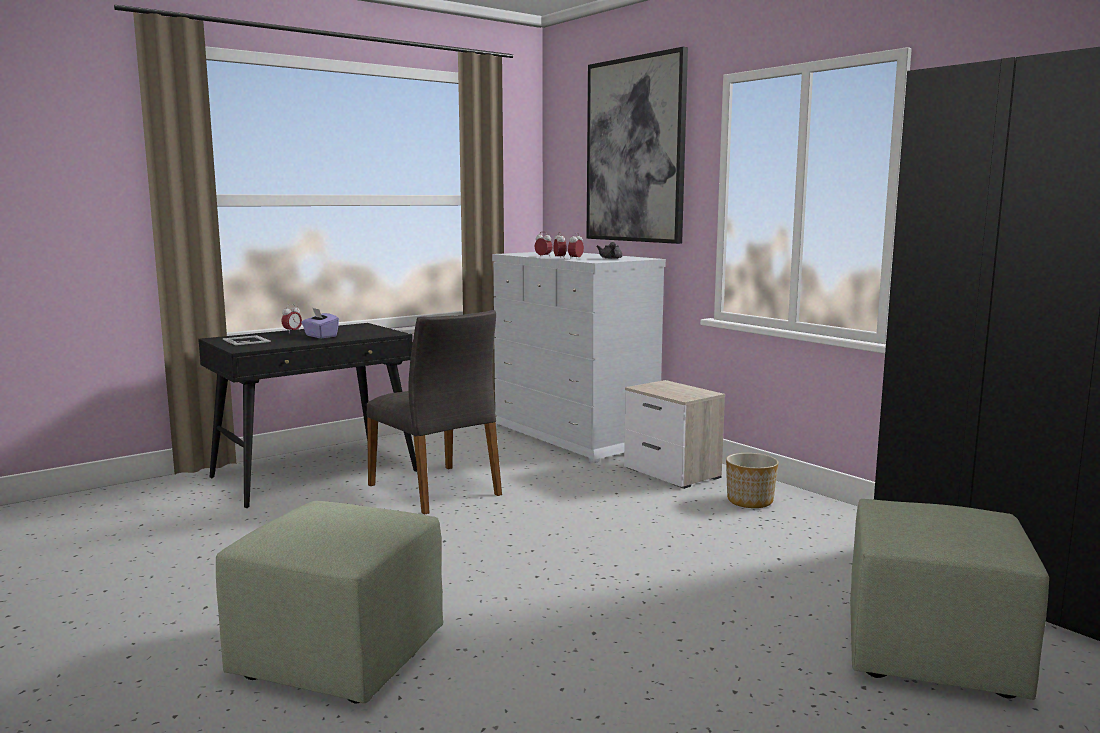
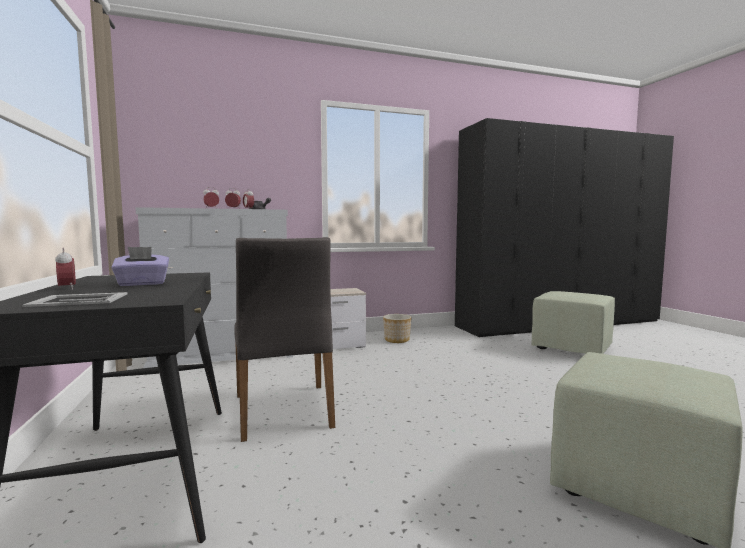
camera: 70 degrees left, 5 degrees down
grey chair [367,310,502,515] -> grey chair turned 90 degrees clockwise [234,237,335,442]
picture [586,47,688,244] -> none

